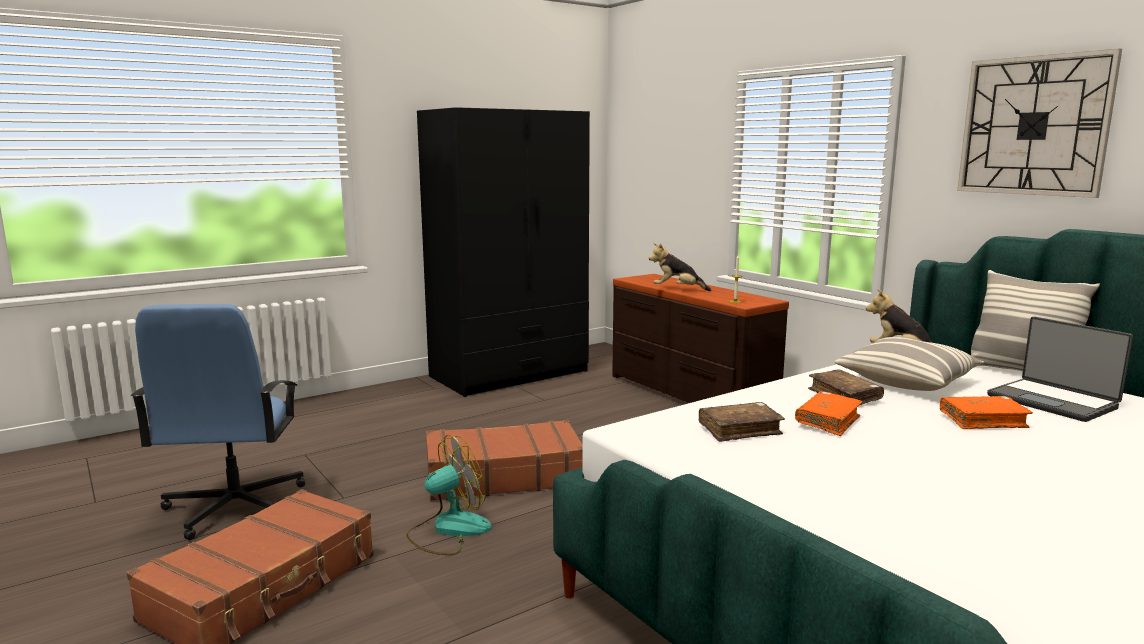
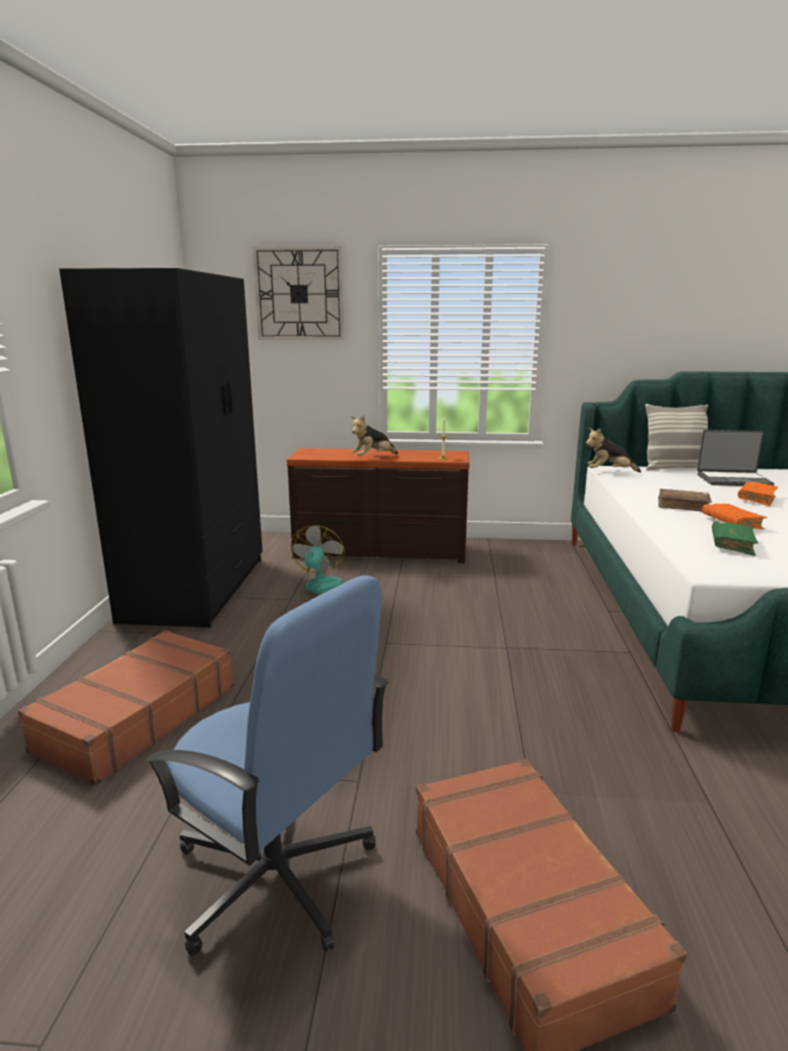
camera: 50 degrees left, 5 degrees up
fan [406,435,492,555] -> fan moved to [291,526,345,602]
brown suitcase [426,420,583,500] -> brown suitcase moved to [18,630,234,786]
brown book [699,402,785,442] -> green book [712,521,759,556]
pillow [835,337,984,391] -> none
wall clock [957,48,1122,198] -> wall clock moved to [253,246,344,340]

